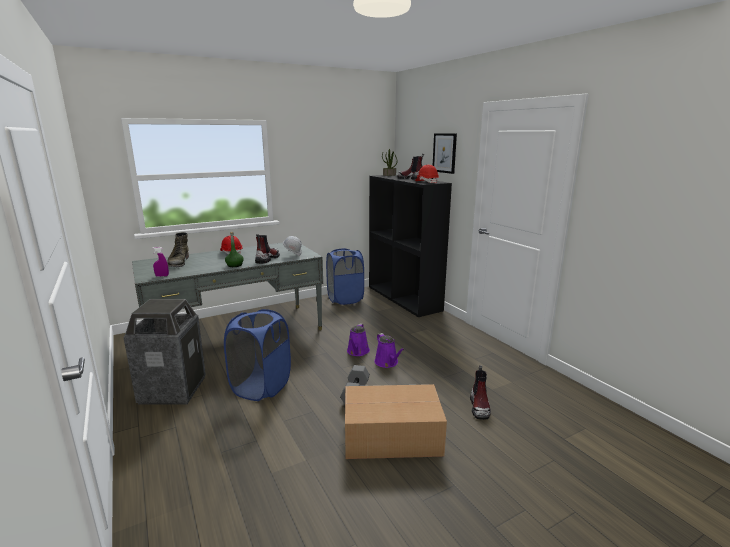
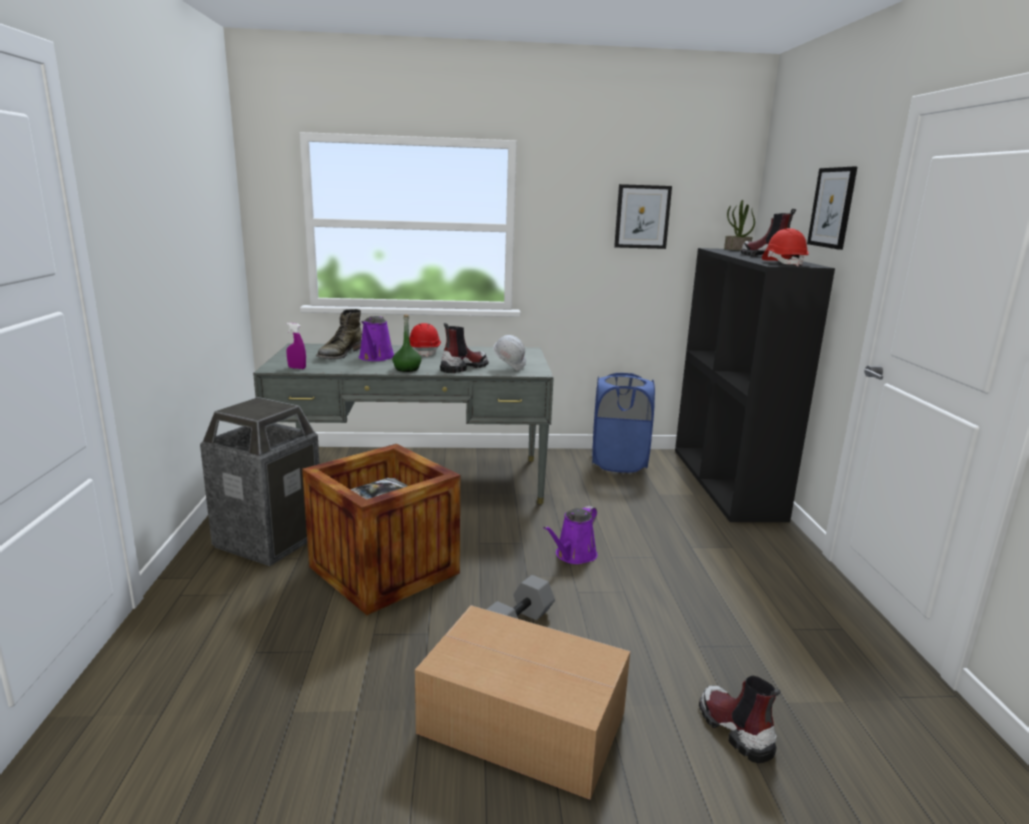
camera: 25 degrees right, 0 degrees up
blue laundry basket [224,309,291,401] -> crate [302,444,460,615]
purple watering can [375,333,404,368] -> purple watering can moved to [359,316,394,361]
boot [470,365,491,420] -> boot turned 120 degrees clockwise [699,675,781,763]
none -> picture [614,184,672,249]

